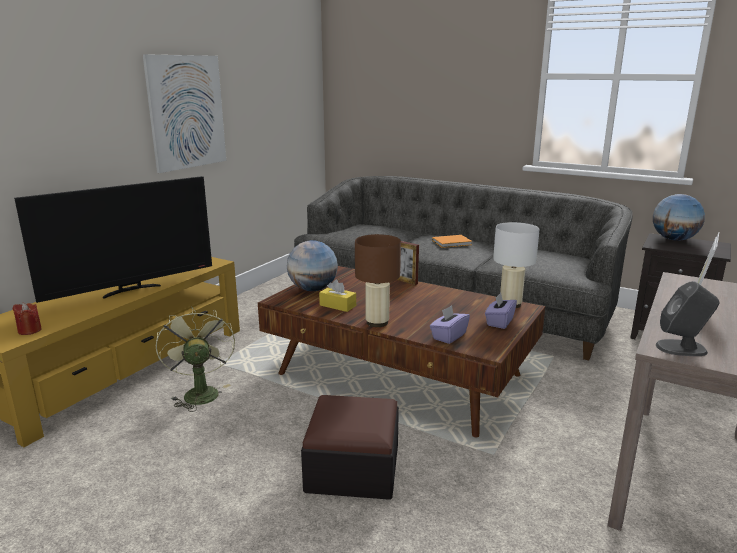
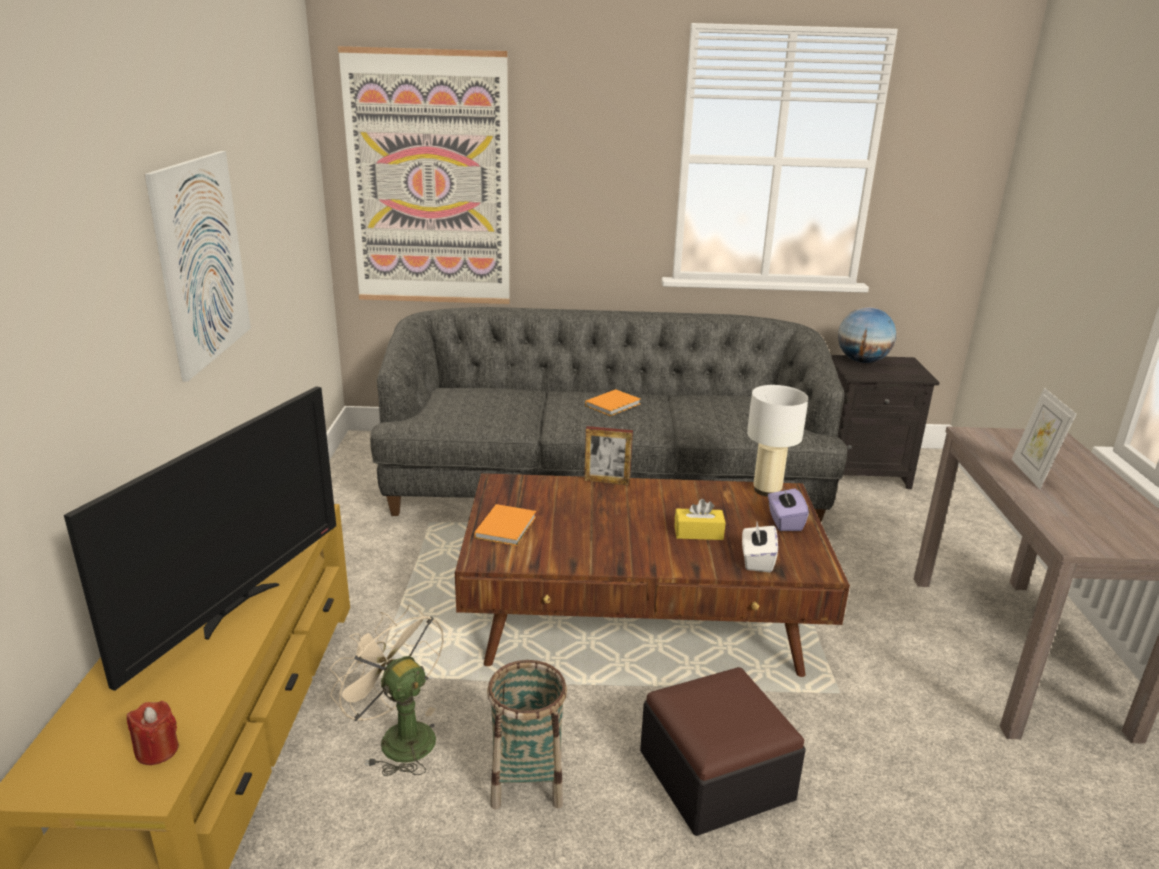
camera: 30 degrees left, 5 degrees up
green fan [156,307,235,412] -> beige fan [330,604,444,776]
globe [287,240,338,291] -> orange book [474,504,536,546]
yellow tissue box [319,280,356,312] -> yellow tissue box moved to [674,499,726,540]
brown table lamp [355,234,401,327] -> none
purple tissue box [430,305,470,344] -> white tissue box [742,522,778,572]
grey speaker [656,281,719,356] -> none
none -> picture [338,46,510,304]
none -> basket [487,660,567,810]

